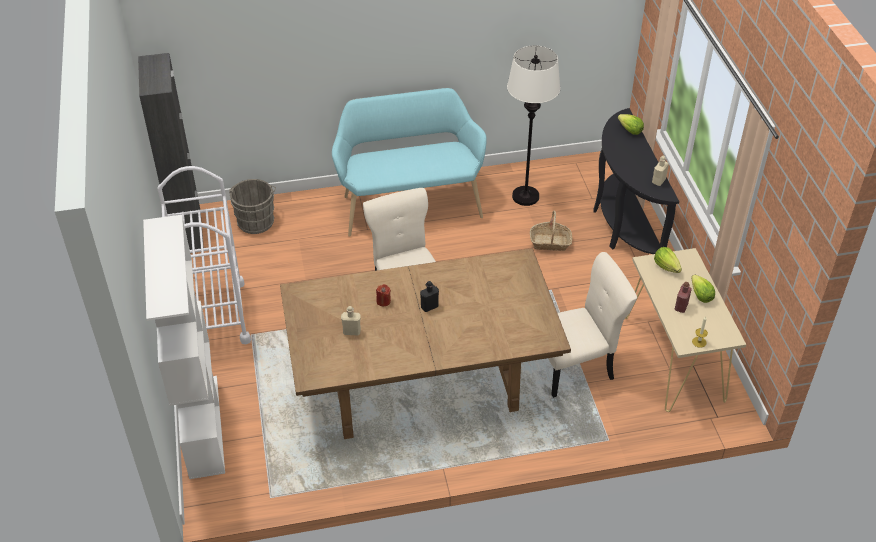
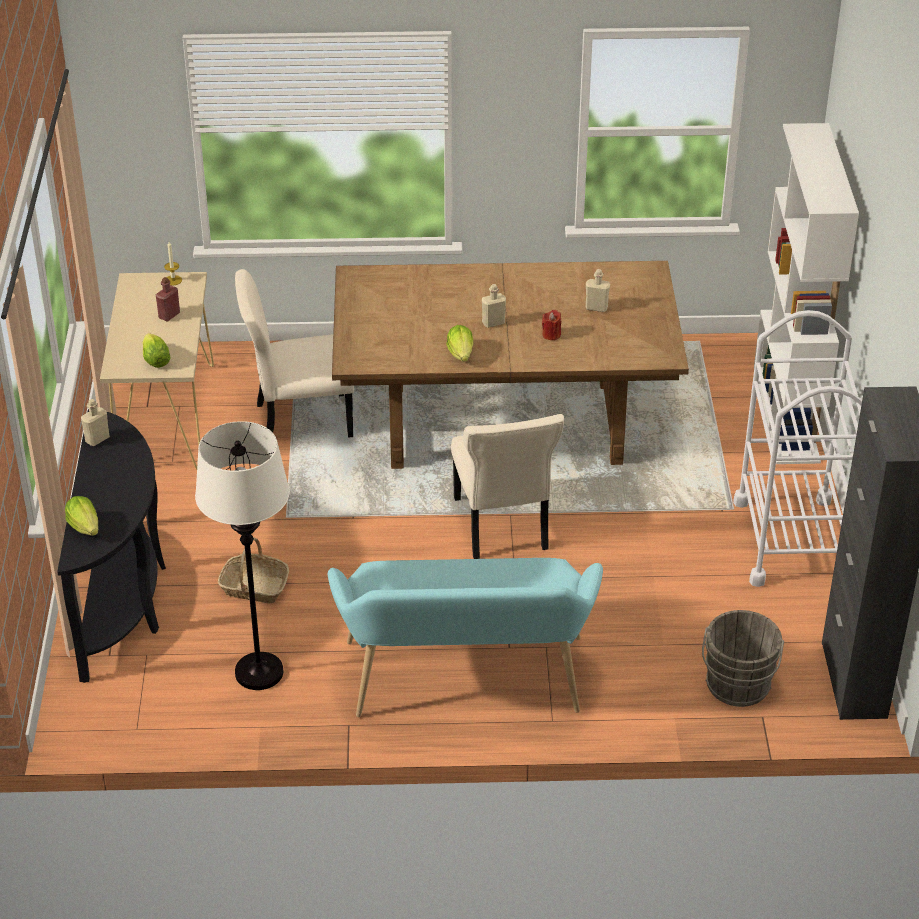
camera: 170 degrees left, 5 degrees down
black bottle [420,281,439,312] -> beige bottle [482,284,506,328]
lettuce [691,275,715,303] -> lettuce moved to [446,325,473,362]

